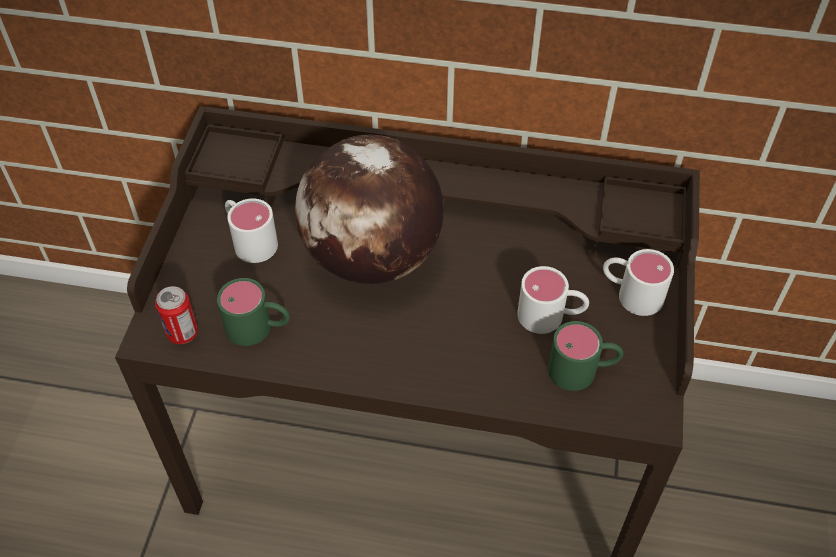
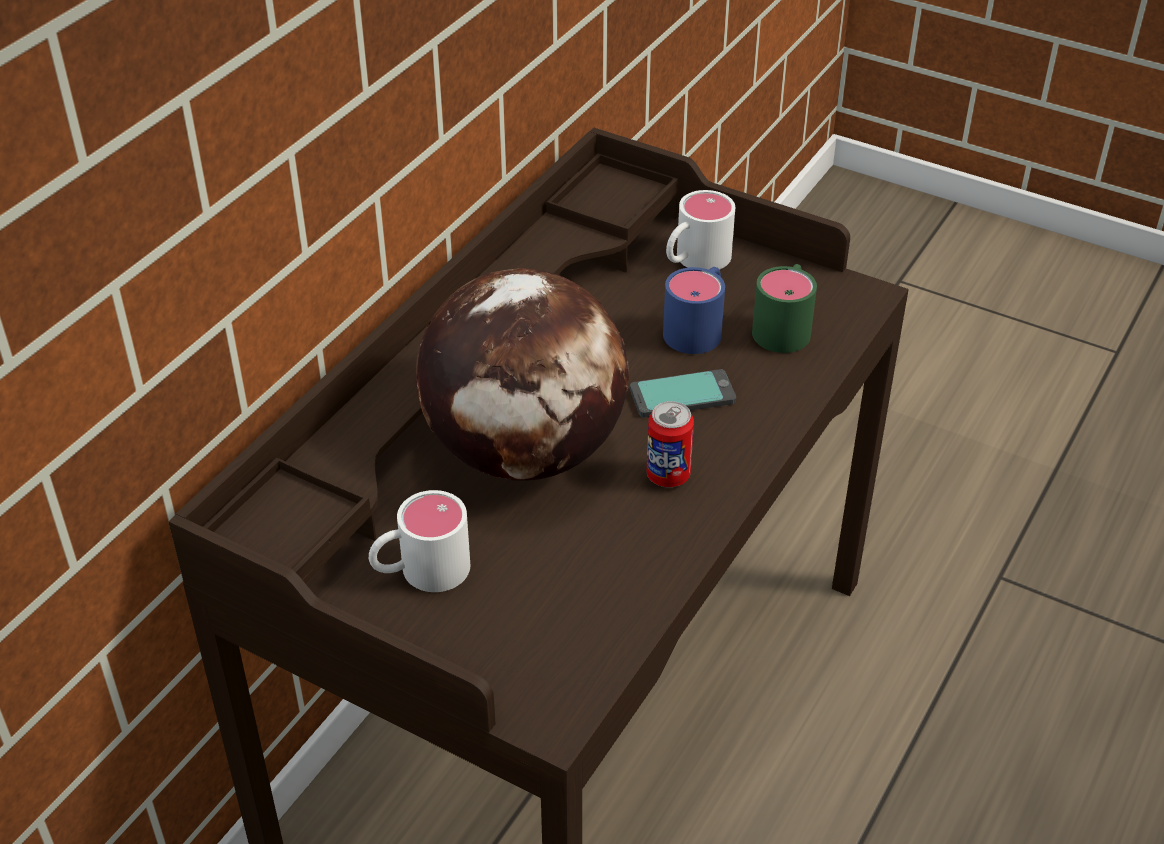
camera: 70 degrees left, 10 degrees down
can [155,286,198,344] -> can moved to [647,401,694,487]
green mug [217,278,290,346] -> none
white mug [517,266,589,334] -> blue mug [663,267,725,354]
none -> phone [630,369,736,418]

